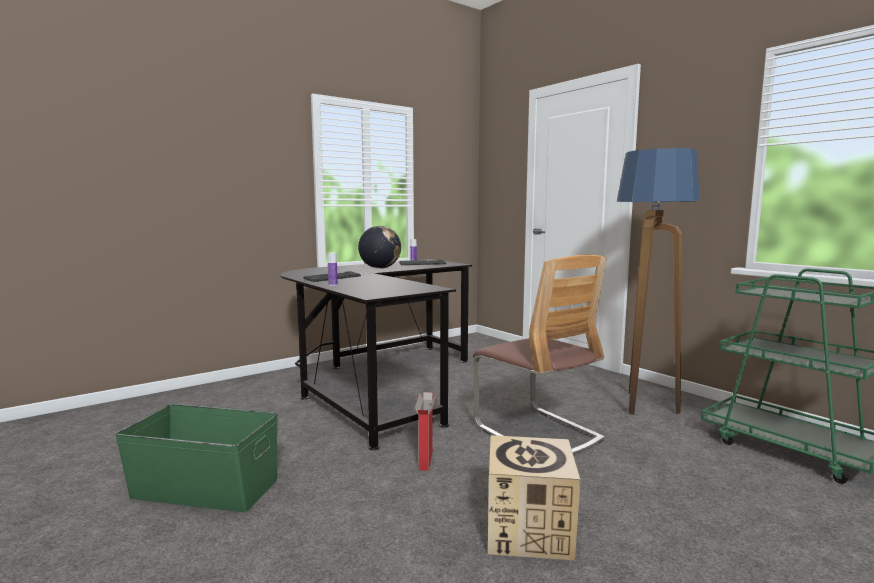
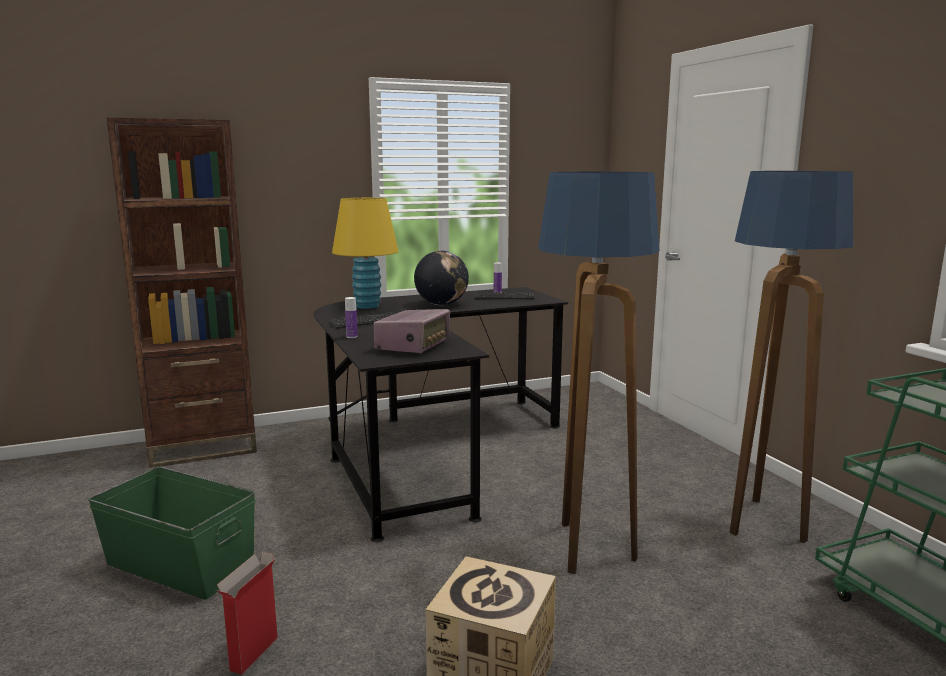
camera: 15 degrees right, 5 degrees up
cardboard box [415,392,436,471] -> cardboard box moved to [216,552,278,674]
chair [473,255,607,454] -> floor lamp [538,172,660,574]
none -> brown bookcase [107,118,257,468]
none -> yellow table lamp [332,198,399,309]
none -> radio [374,309,450,353]

